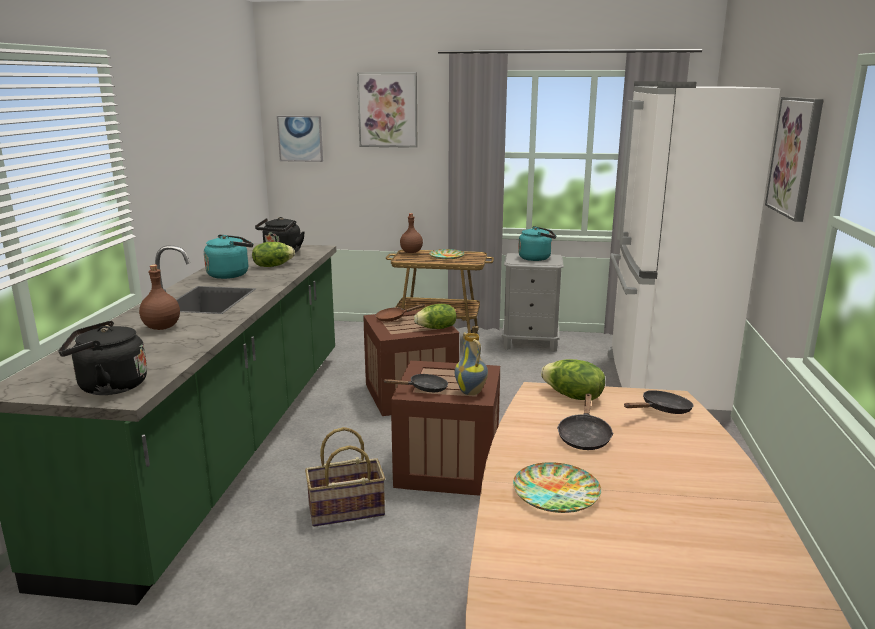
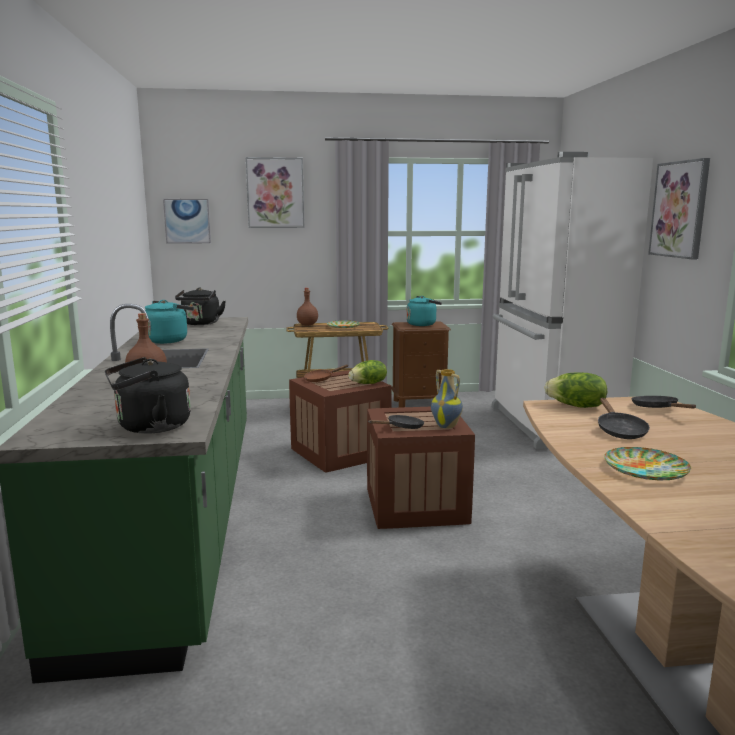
camera: 15 degrees left, 5 degrees down
lettuce [252,242,295,267] -> none
basket [305,427,385,527] -> none
grey nightstand [502,253,564,352] -> brown nightstand [392,321,451,408]
black frying pan [624,390,694,414] -> black frying pan turned 60 degrees counterclockwise [631,396,696,409]

